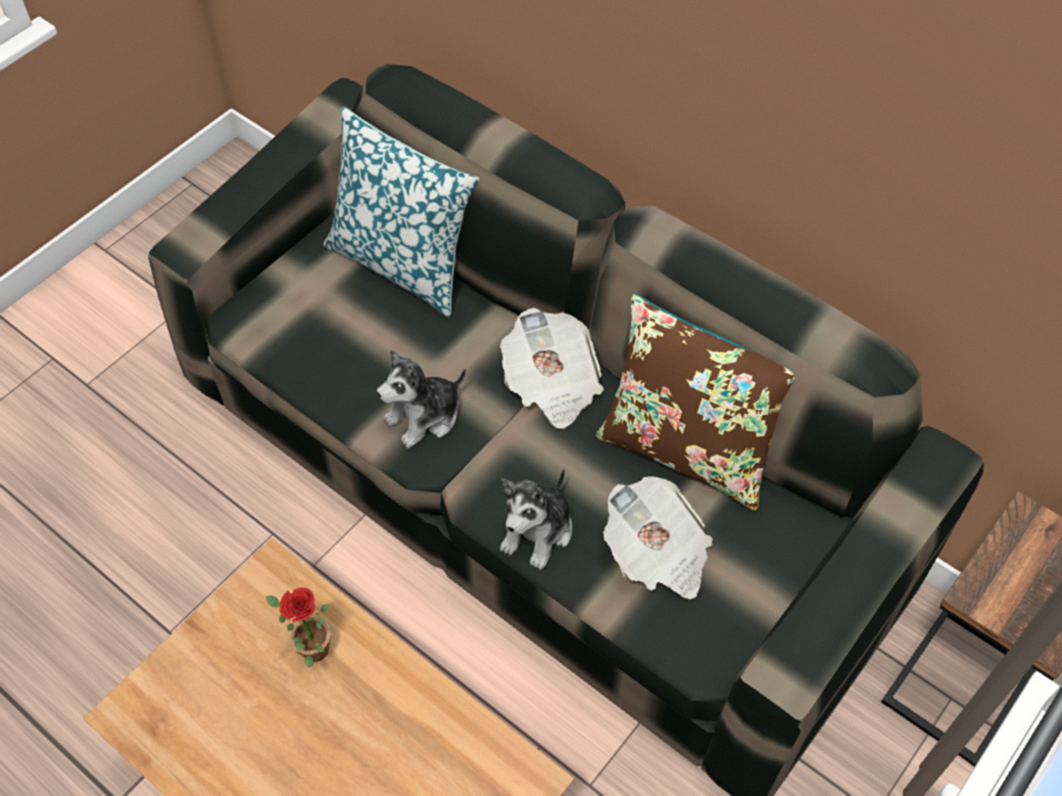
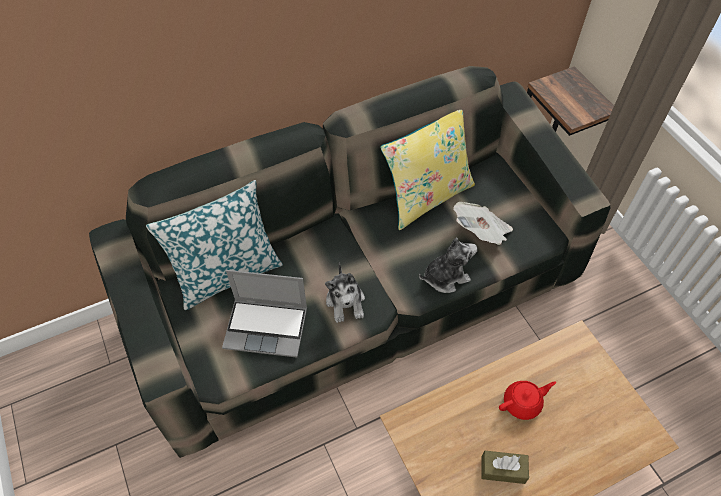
camera: 65 degrees left, 0 degrees up
potted plant [266,588,331,668] -> none
newspaper [500,308,604,429] -> none
plush toy [500,468,572,570] -> plush toy turned 75 degrees counterclockwise [419,237,478,293]
brown pillow [595,294,795,511] -> yellow pillow [380,110,475,230]
none -> laptop [222,270,307,358]
none -> brown tissue box [481,451,529,484]
none -> red teapot [499,381,556,420]

